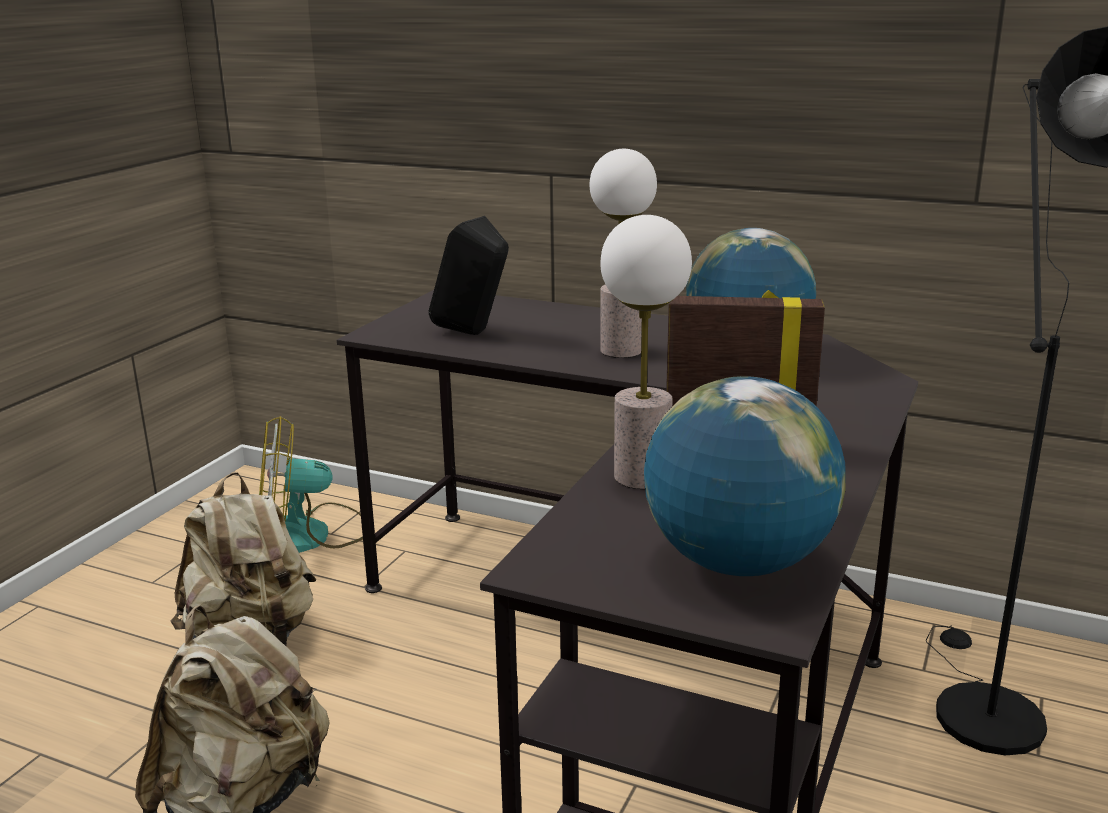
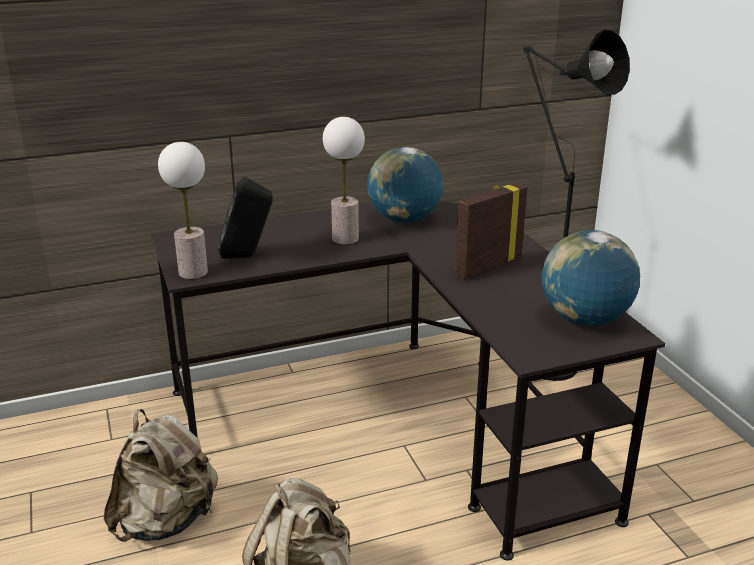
camera: 45 degrees left, 5 degrees up
fan [259,416,363,553] -> none
table lamp [600,215,692,489] -> table lamp moved to [158,142,208,279]

